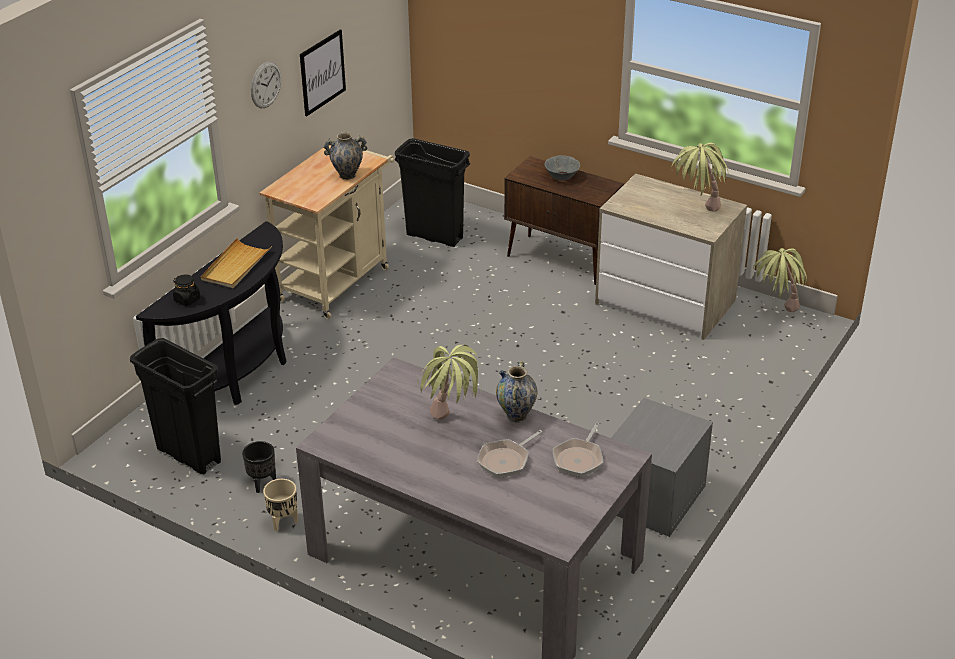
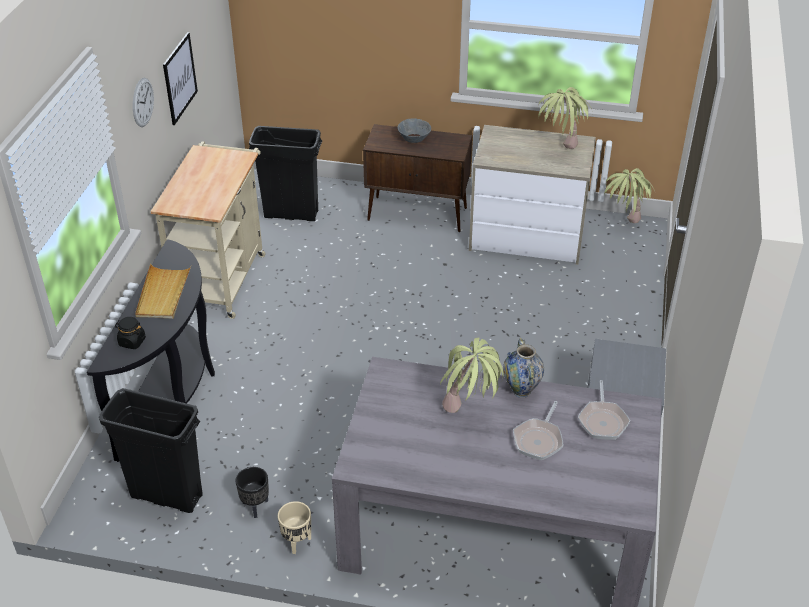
camera: 20 degrees left, 5 degrees up
vase [323,132,367,180] -> none

